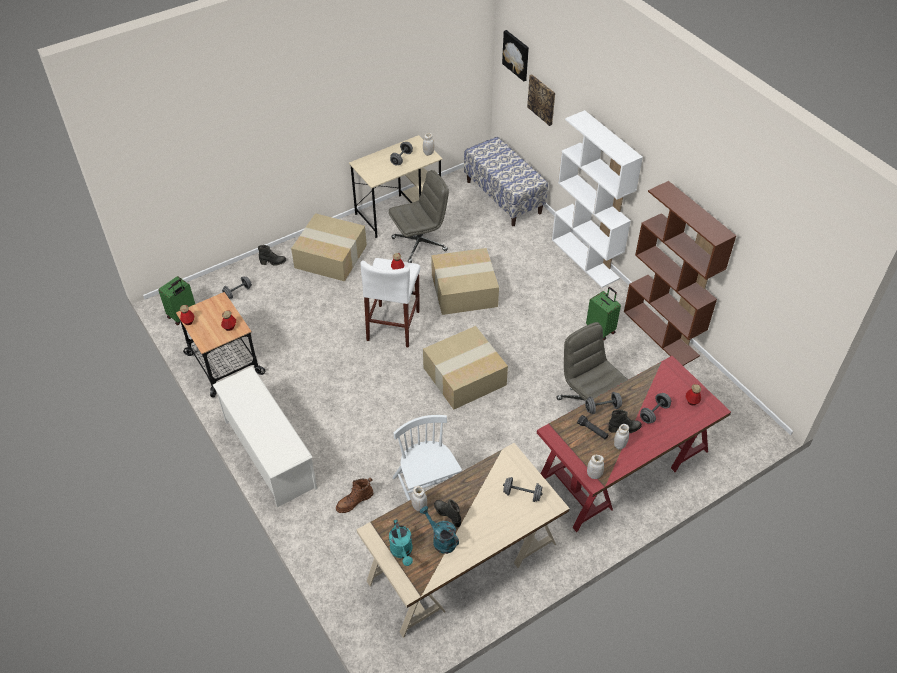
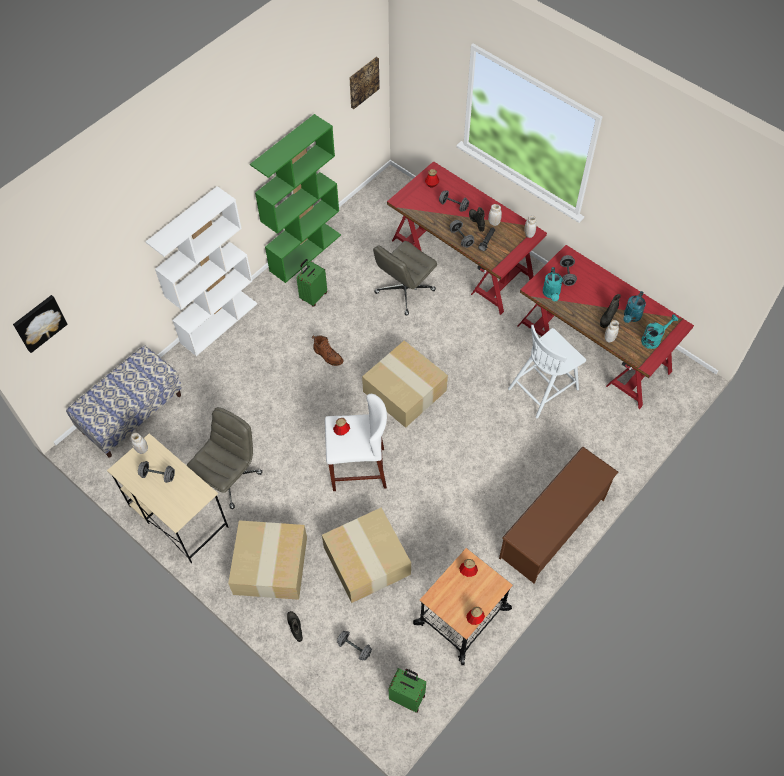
camera: 105 degrees left, 10 degrees up
white shoe rack [213,367,317,507] -> brown shoe rack [499,446,618,583]
brown boot [336,478,373,513] -> brown boot moved to [312,335,344,366]
beige desk [357,443,570,638] -> red desk [518,245,694,409]
grey office chair [389,170,449,263] -> grey office chair turned 75 degrees clockwise [186,407,262,509]
cardboard box [431,248,499,315] -> cardboard box moved to [322,508,411,603]
picture [527,74,555,126] -> picture moved to [349,57,380,109]
brown bookcase [624,181,736,366] -> green bookcase [250,114,341,283]
none -> turquoise watering can [543,267,563,301]

